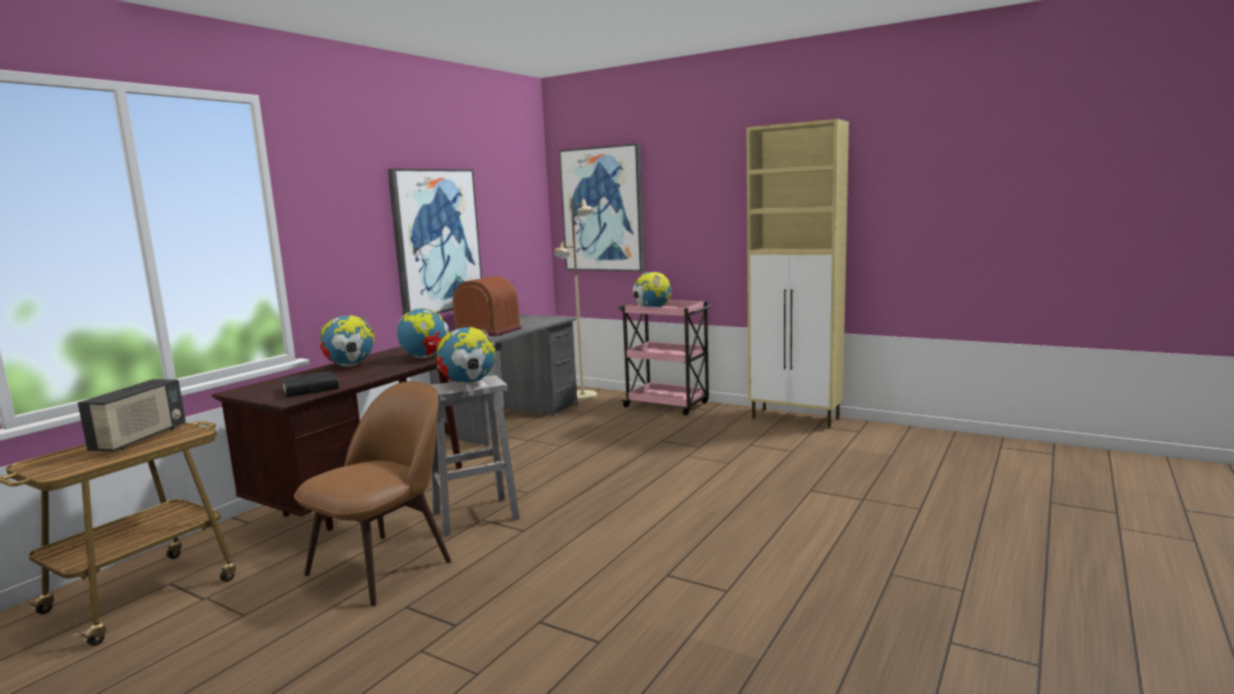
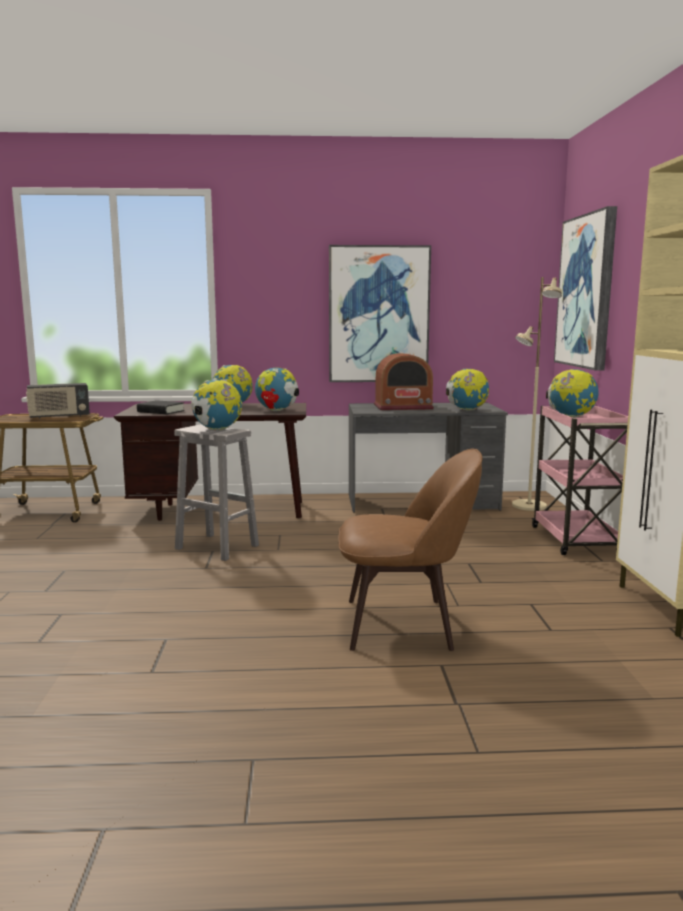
camera: 55 degrees right, 0 degrees up
brown chair [294,381,451,606] -> brown chair moved to [338,448,482,651]
radio [453,276,522,336] -> radio turned 90 degrees clockwise [374,353,434,410]
none -> globe [446,369,489,411]

